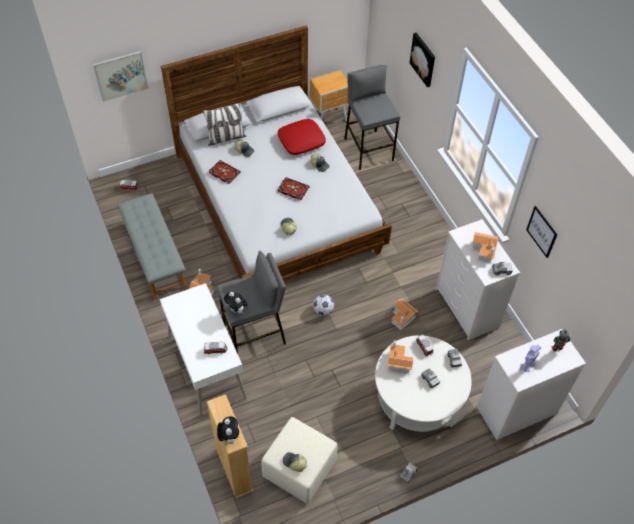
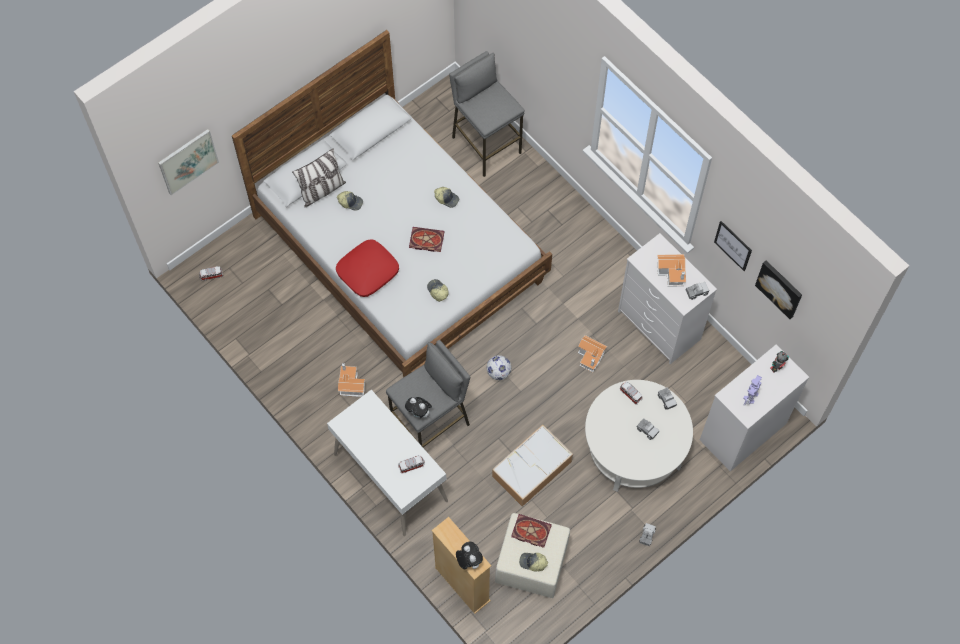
camera: 15 degrees left, 10 degrees up
grey bench [117,193,186,300] -> none
book [209,160,241,184] -> book moved to [511,514,552,548]
red pillow [278,119,326,155] -> red pillow moved to [336,239,399,297]
brown nightstand [310,70,348,121] -> none
toy house [388,341,413,374] -> none
picture [410,32,435,87] -> picture moved to [755,261,802,319]
none -> storage box [492,425,573,507]

